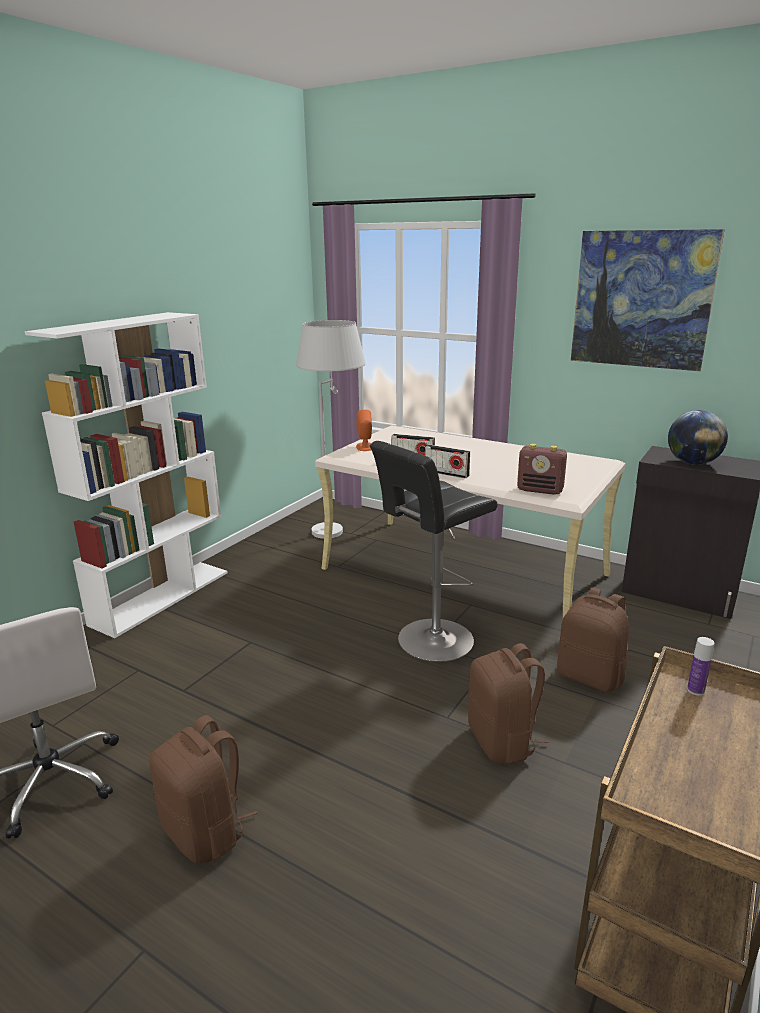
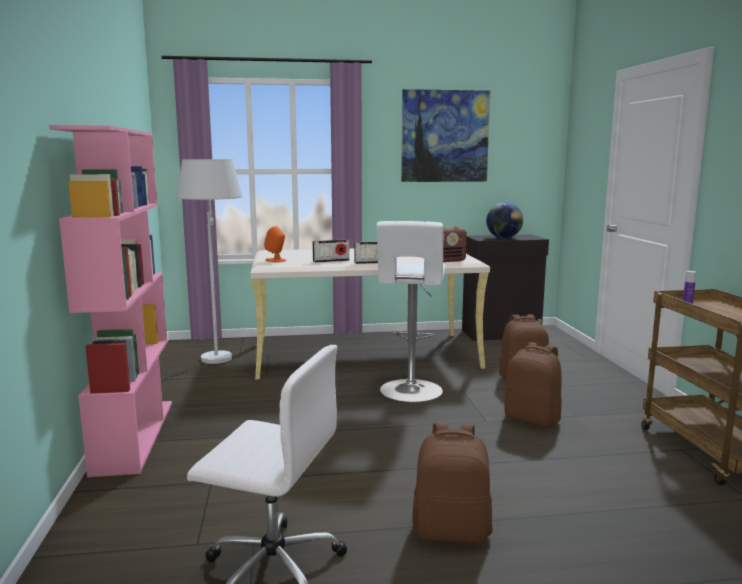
camera: 40 degrees left, 10 degrees down
white bookcase [25,312,228,638] -> pink bookcase [49,125,172,477]
black stool [370,441,498,662] -> white stool [376,221,446,403]

